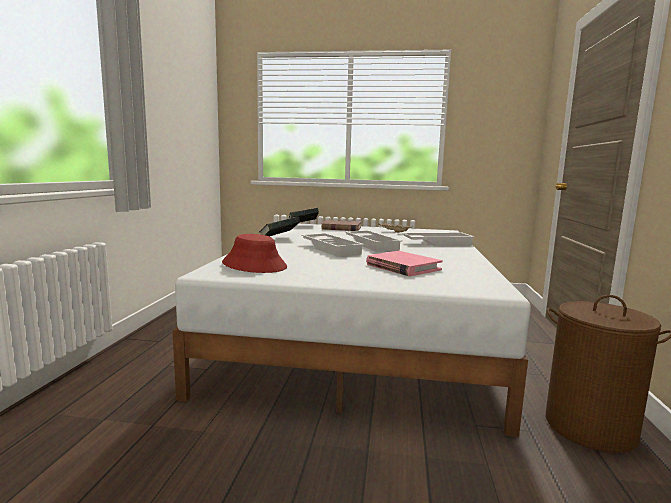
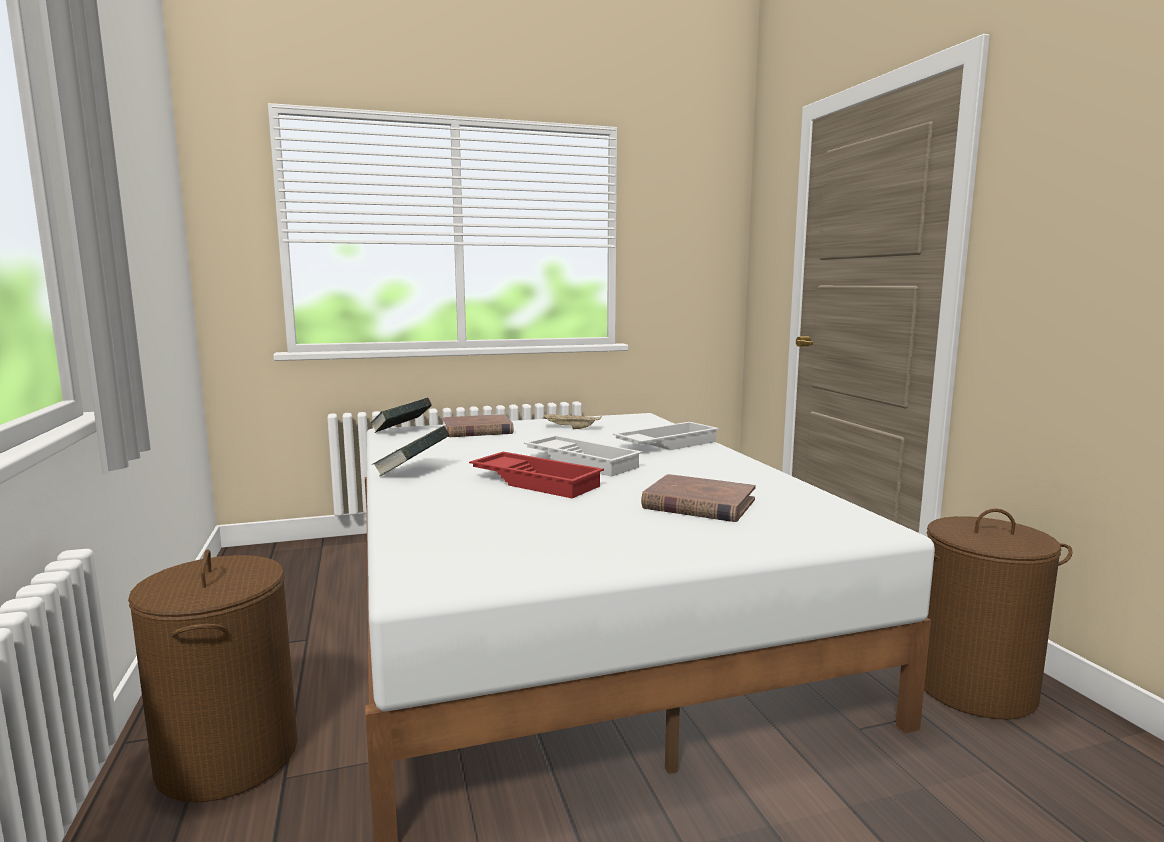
camera: 25 degrees left, 0 degrees up
red hat [222,234,287,273] -> none
white tray [301,233,364,257] -> red tray [469,452,604,498]
pink book [366,251,443,276] -> brown book [641,474,756,522]
none -> brown laundry basket [128,549,298,802]

